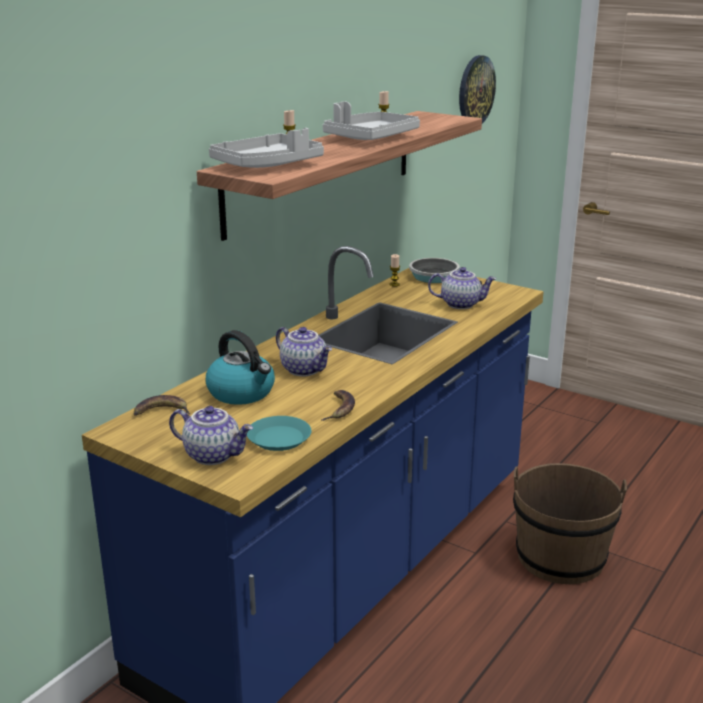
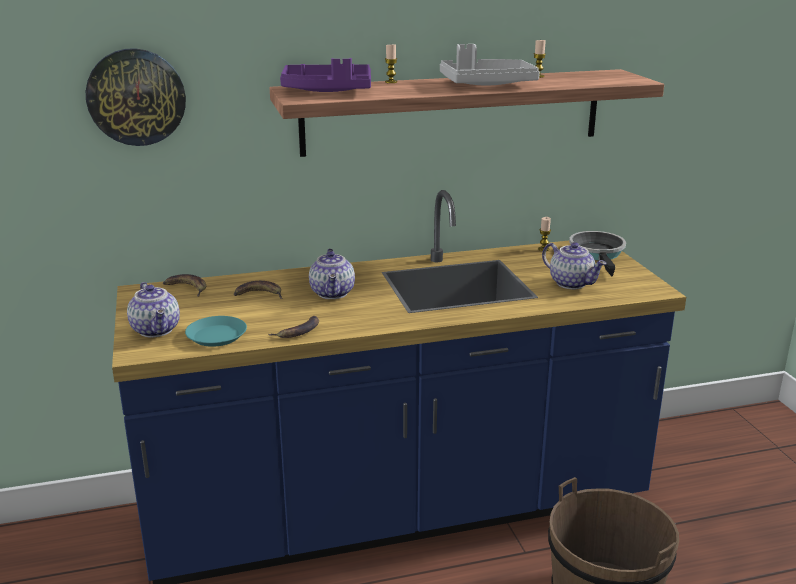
camera: 40 degrees right, 0 degrees up
kettle [206,330,275,405] -> banana [234,281,282,299]
grey tray [209,128,324,168] -> purple tray [280,58,371,92]
wall clock [459,55,496,123] -> wall clock moved to [86,48,186,146]

